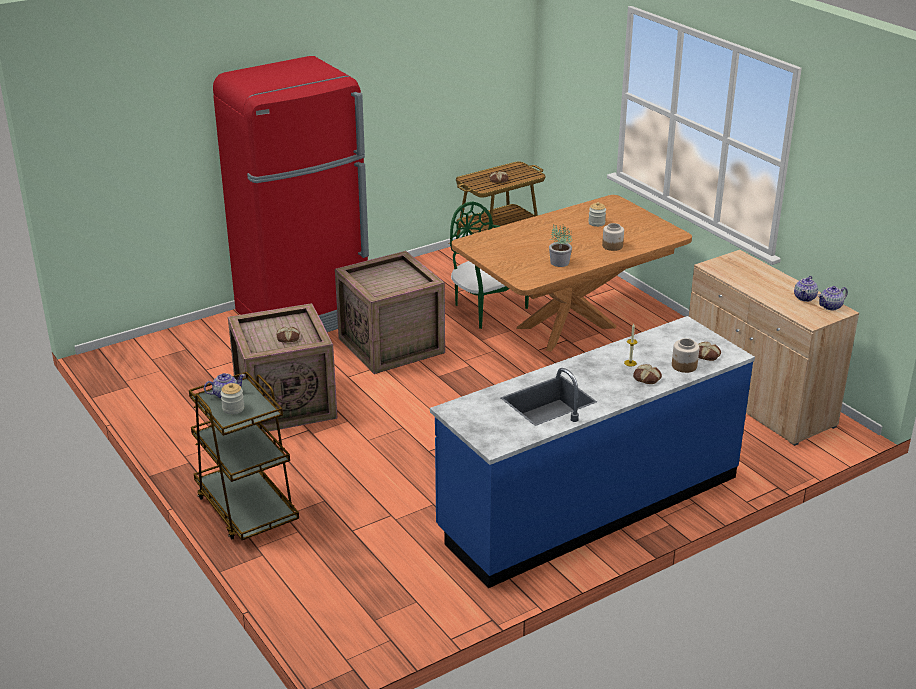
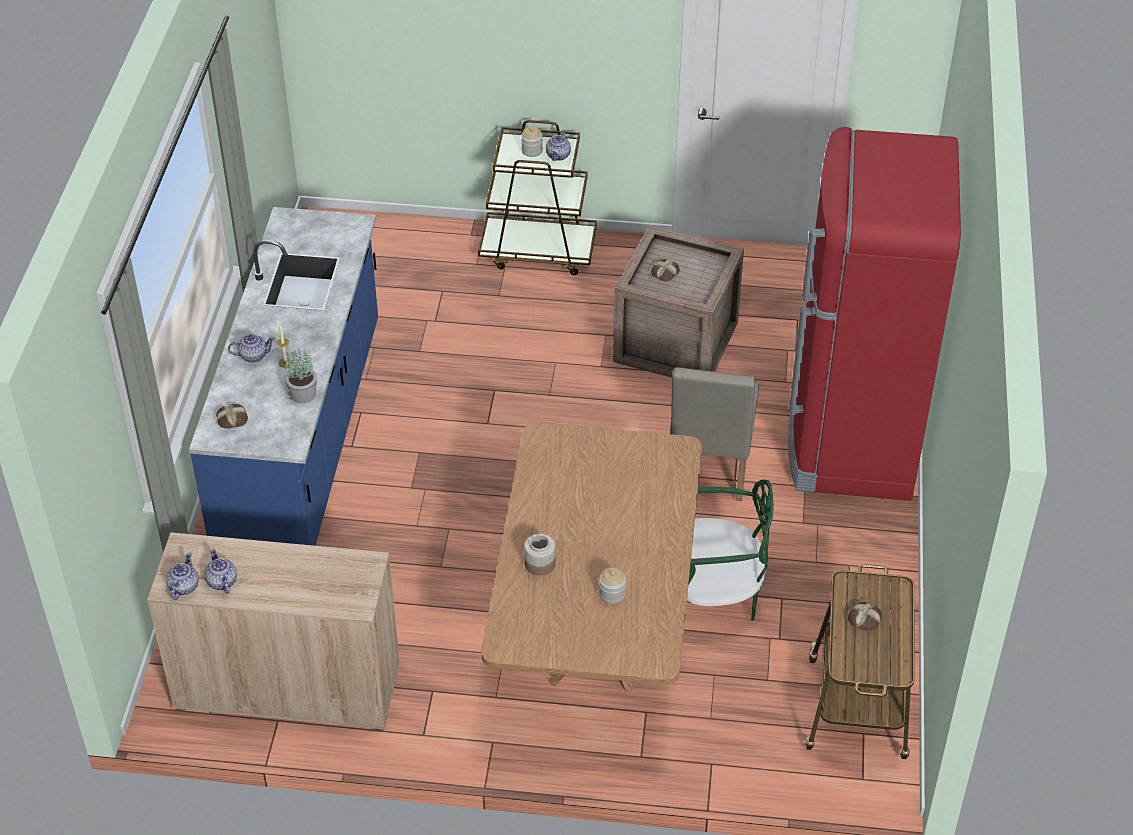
camera: 130 degrees right, 15 degrees up
crate [335,251,445,374] -> beige chair [670,367,759,501]
potted plant [549,224,572,267] -> potted plant moved to [285,348,317,403]
bread [633,364,662,384] -> teapot [228,334,275,363]
jar [672,338,699,373] -> none

